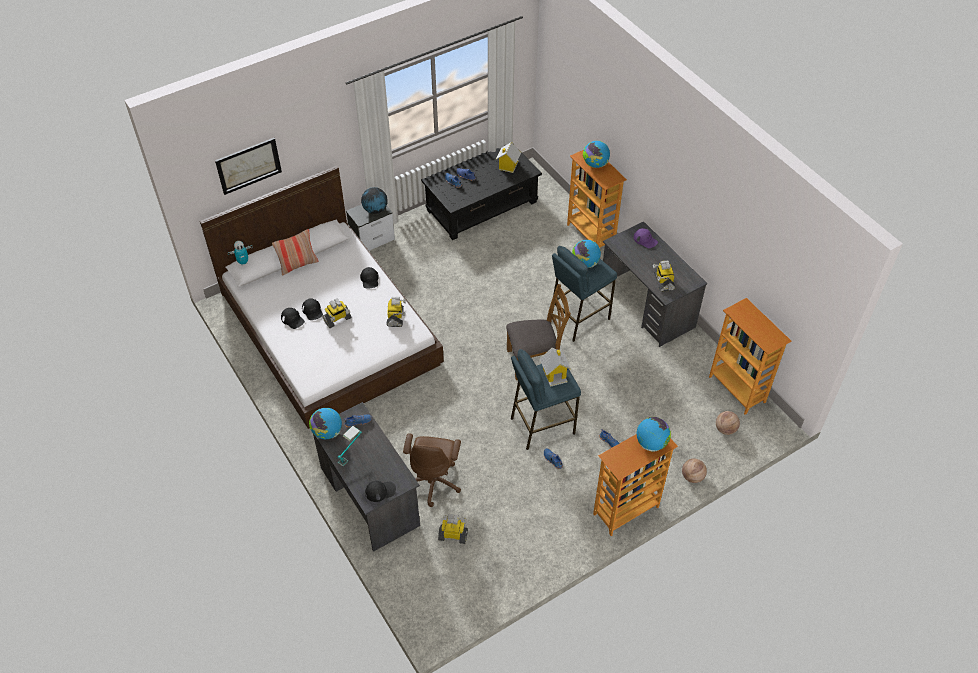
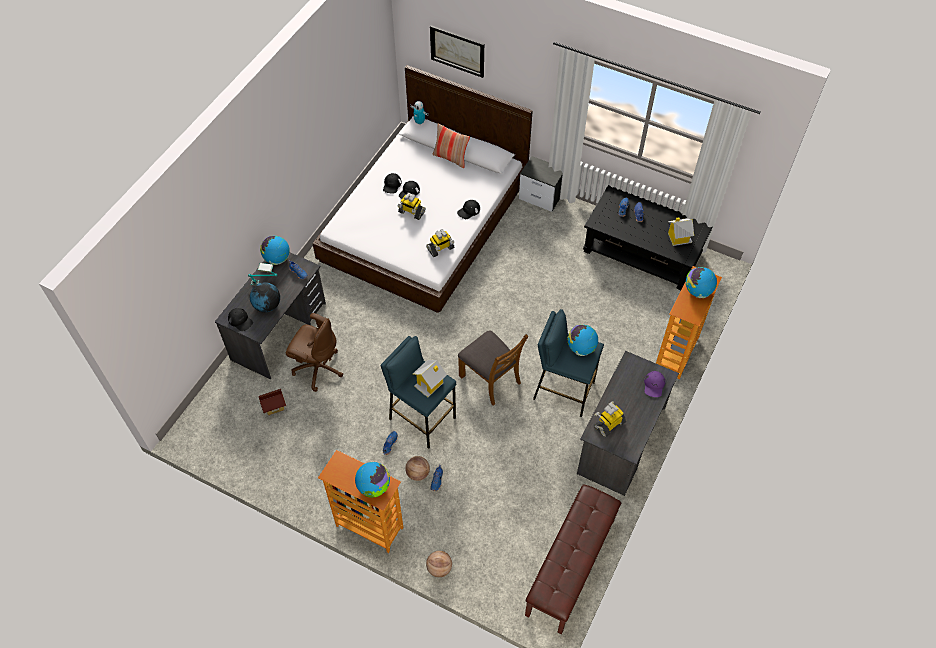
camera: 60 degrees right, 5 degrees up
globe [361,187,388,214] -> globe moved to [250,282,280,312]
brown office chair [403,433,461,507] -> brown office chair turned 135 degrees counterclockwise [286,313,343,392]
toy robot [438,514,468,544] -> toy house [258,389,286,415]
bookcase [709,298,792,415] -> brown bench [525,484,621,634]
basketball [716,411,740,435] -> basketball moved to [405,456,430,481]

